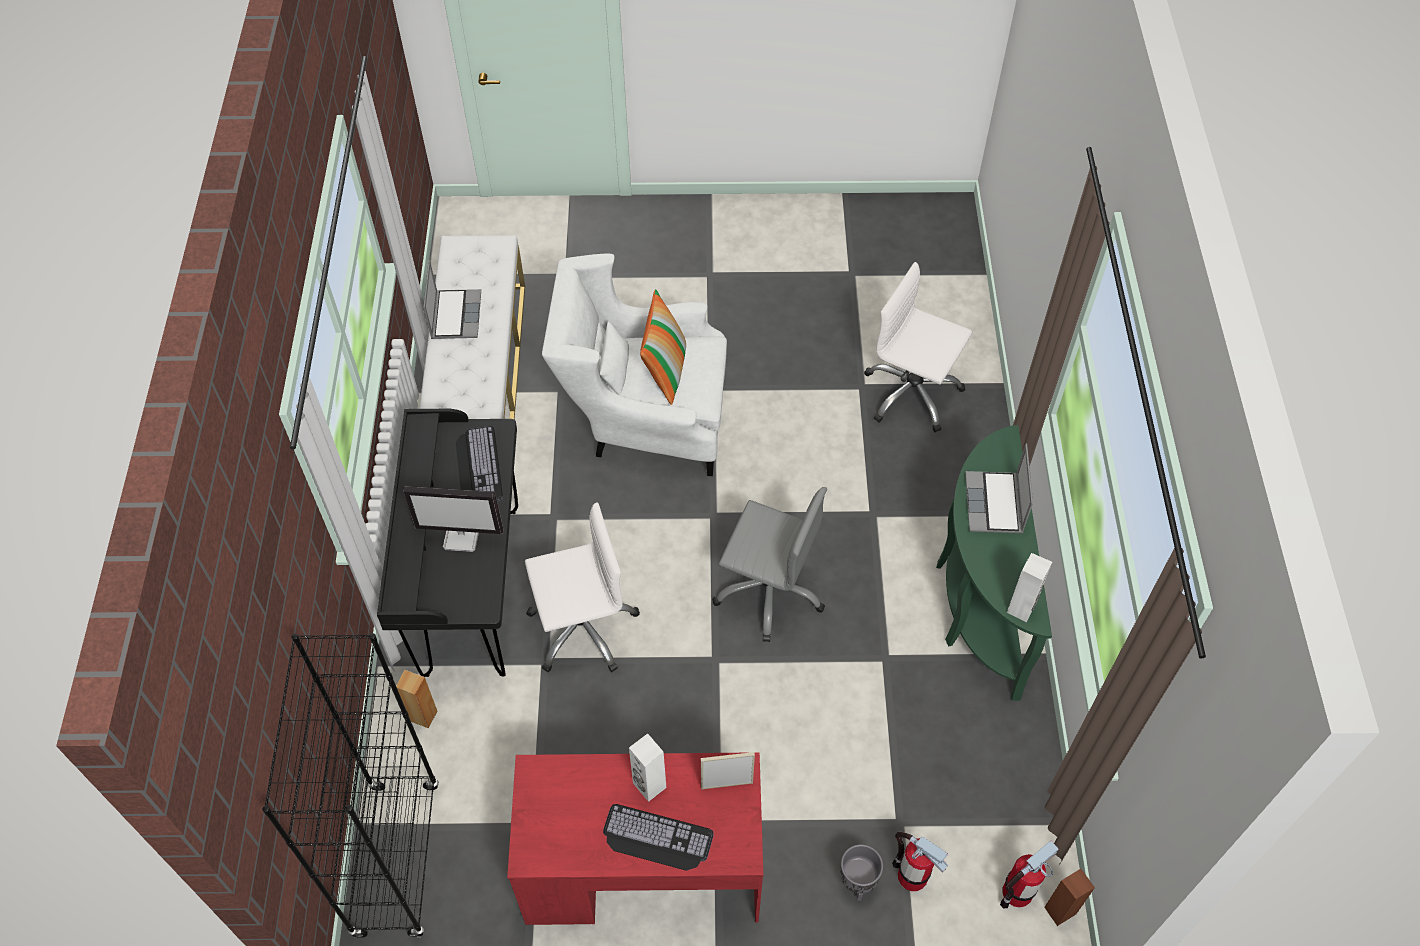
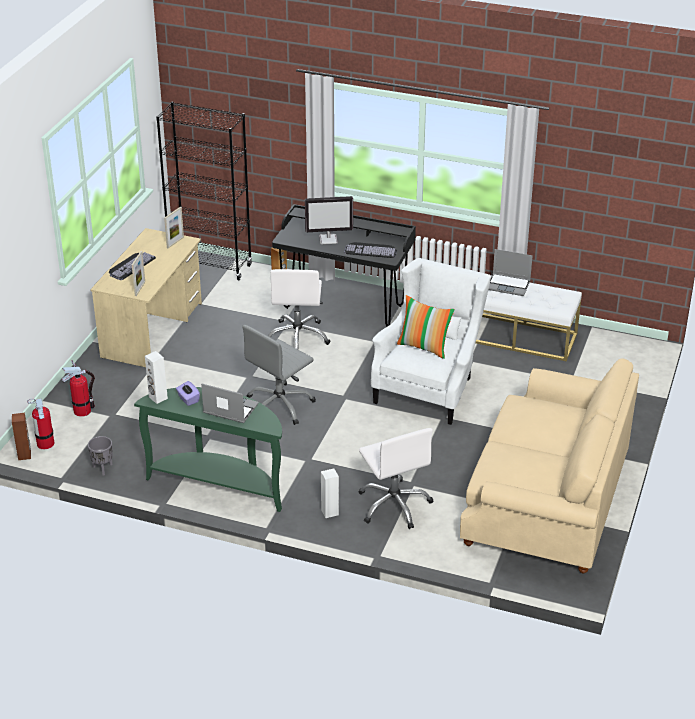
camera: 110 degrees right, 20 degrees down
monitor [402,486,503,552] -> monitor turned 120 degrees counterclockwise [305,196,353,245]
red desk [507,752,763,925] -> beige desk [90,228,202,367]
white speaker [629,733,666,802] -> white speaker moved to [321,469,339,518]
grey planter [840,844,883,901] -> grey planter moved to [88,436,113,475]
white office chair [864,262,972,432] -> white office chair turned 105 degrees clockwise [358,428,433,529]
none -> picture frame [164,207,184,248]
none -> purple tissue box [176,381,200,406]
none -> beige sofa [460,358,639,574]

